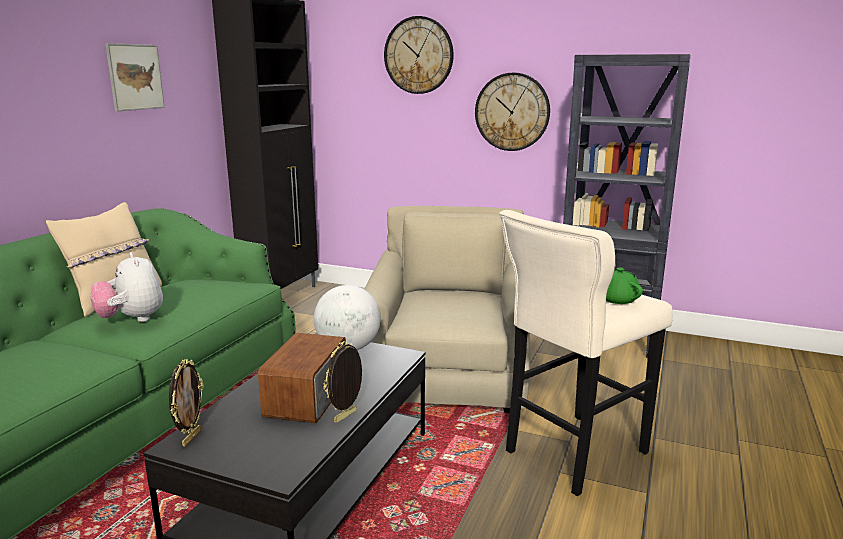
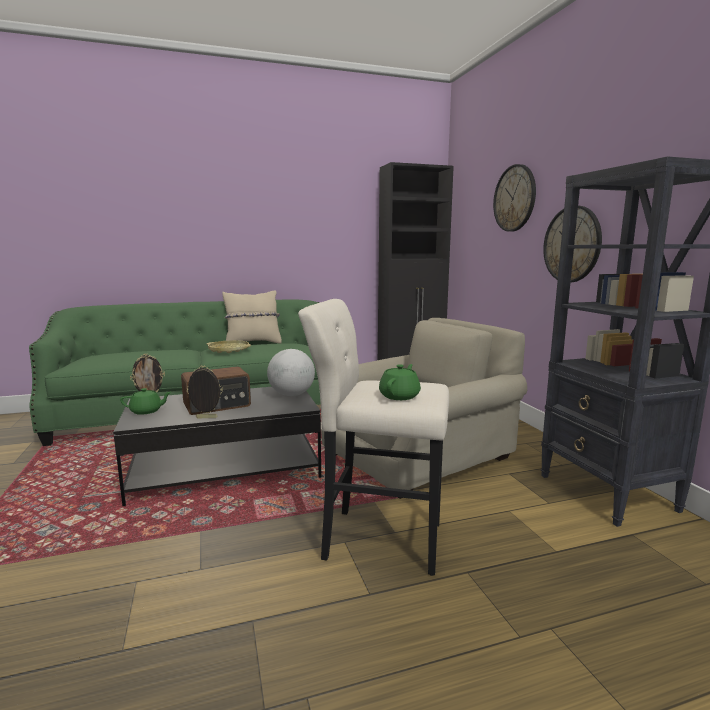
camera: 50 degrees right, 5 degrees down
plush toy [91,252,163,322] -> yellow tray [207,340,251,353]
picture [105,43,165,112] -> none
none -> green teapot [120,388,171,415]

